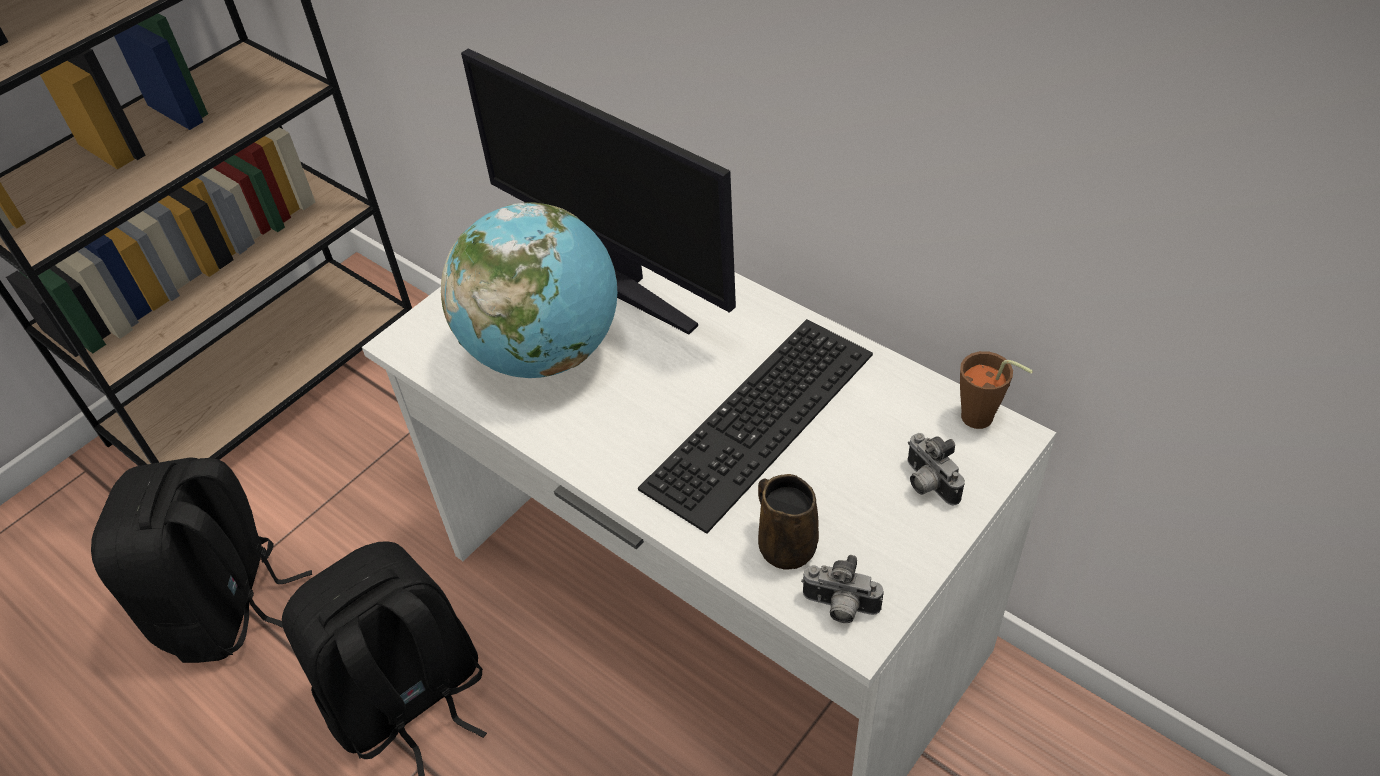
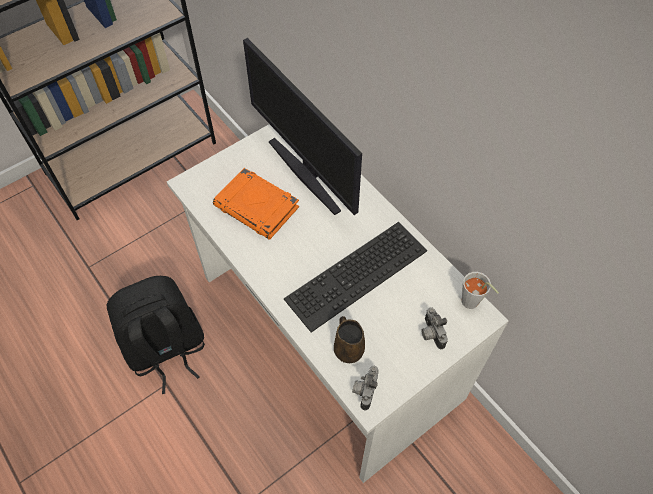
camera: 10 degrees right, 10 degrees up
black backpack [91,457,312,663] -> none
globe [441,202,617,378] -> orange book [213,168,299,240]
camera [801,555,883,623] -> camera turned 75 degrees clockwise [352,366,379,410]
brown cup [960,351,1033,429] -> grey cup [462,272,499,309]

